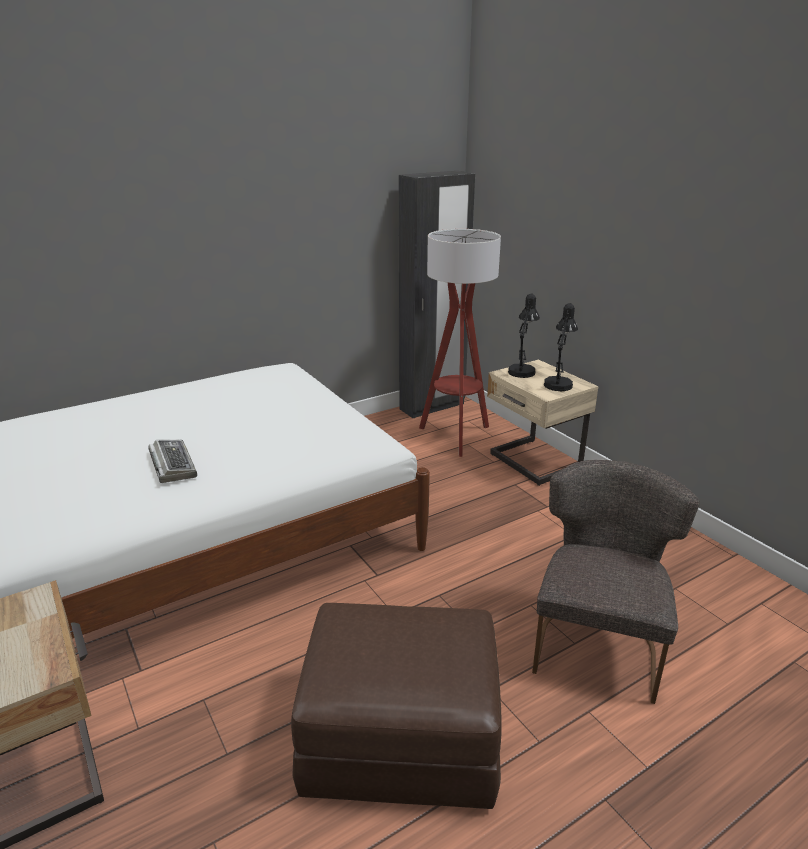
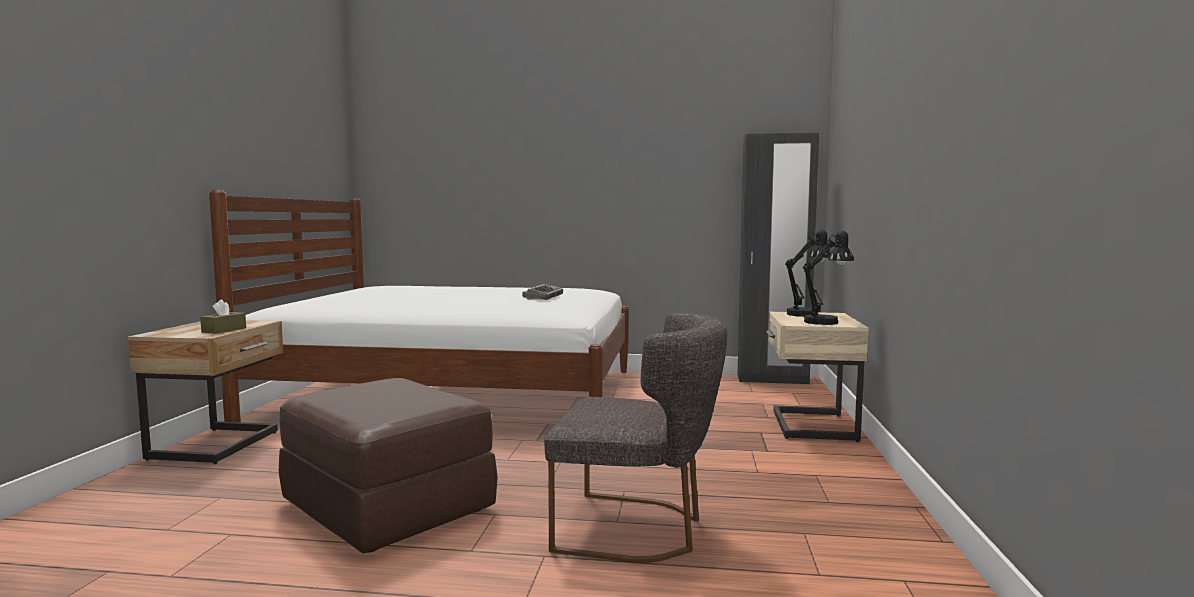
camera: 40 degrees right, 20 degrees down
keyboard [148,440,197,483] -> keyboard moved to [522,284,563,300]
floor lamp [419,229,501,457] -> none
grey chair [532,460,700,704] -> grey chair turned 45 degrees clockwise [544,313,728,563]
none -> brown tissue box [200,299,246,334]

